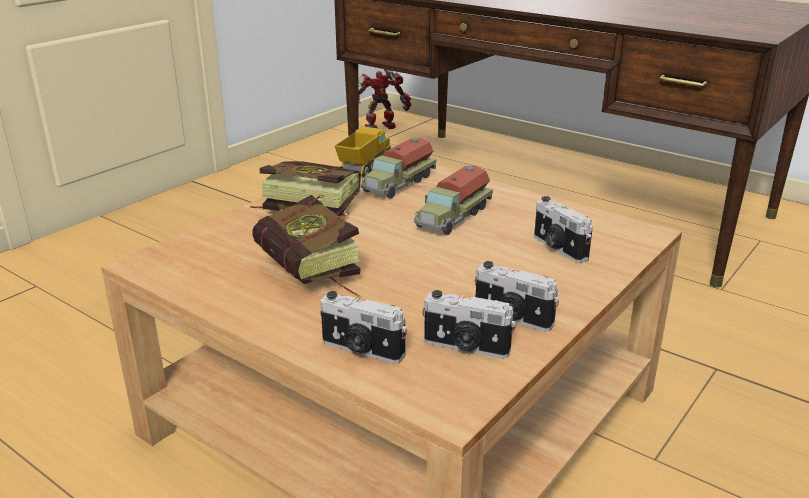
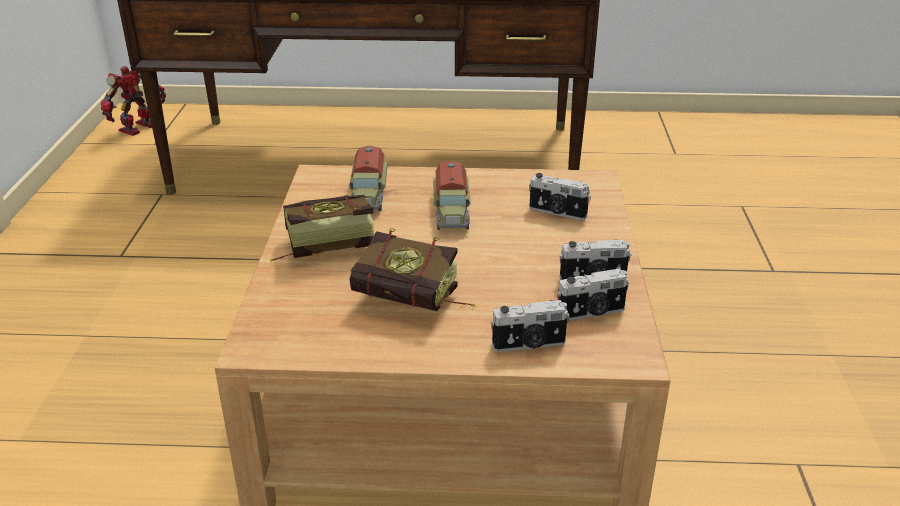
camera: 35 degrees left, 5 degrees up
toy truck [335,126,391,177] -> none

